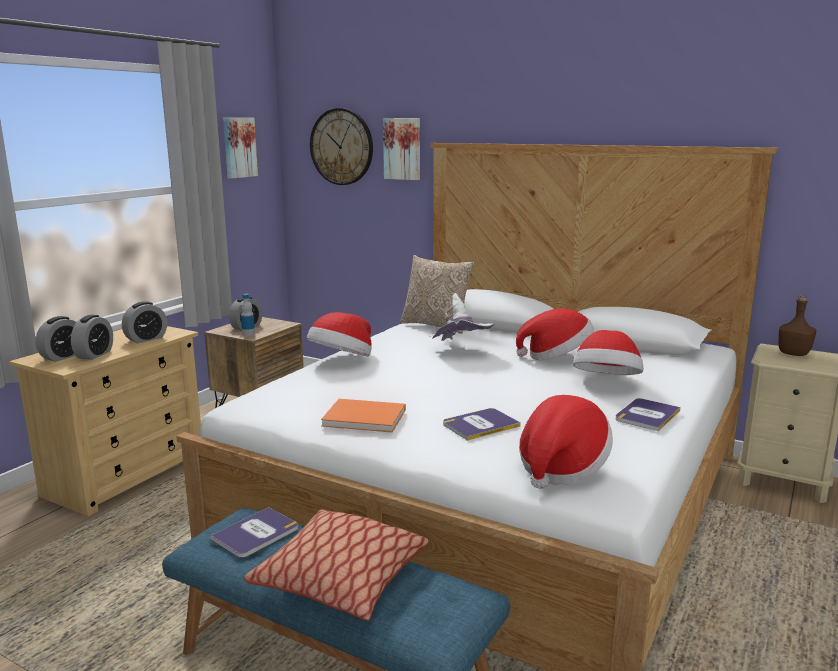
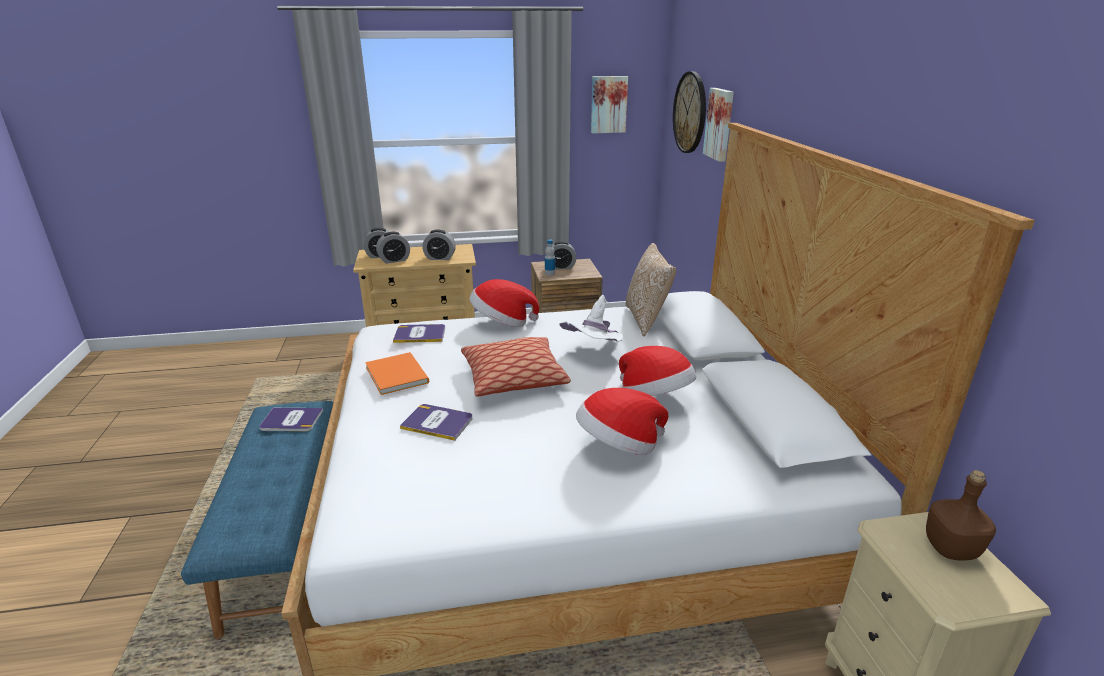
camera: 50 degrees right, 10 degrees up
pillow [244,509,429,621] -> pillow moved to [461,337,571,396]
hat [519,395,613,489] -> none
book [616,398,681,431] -> book moved to [393,324,445,343]

